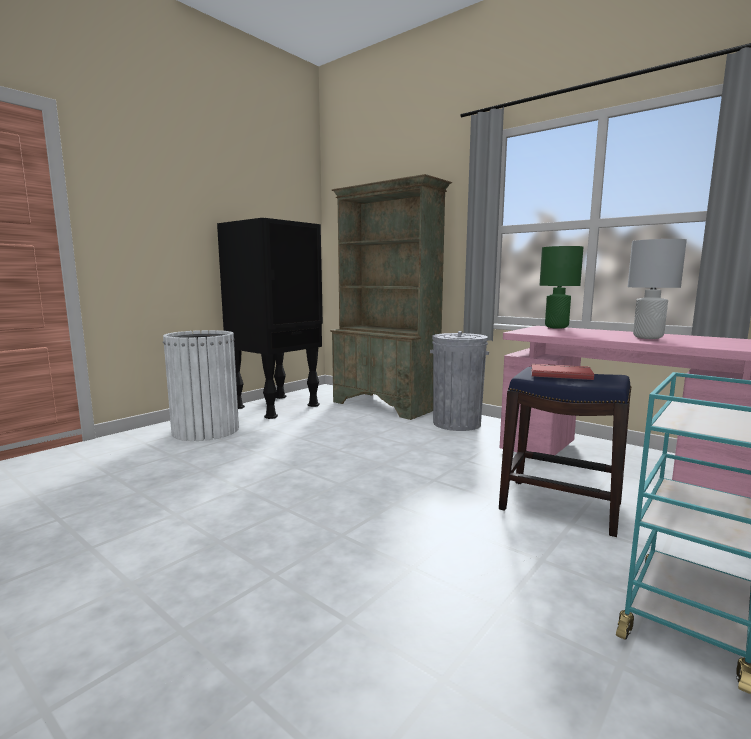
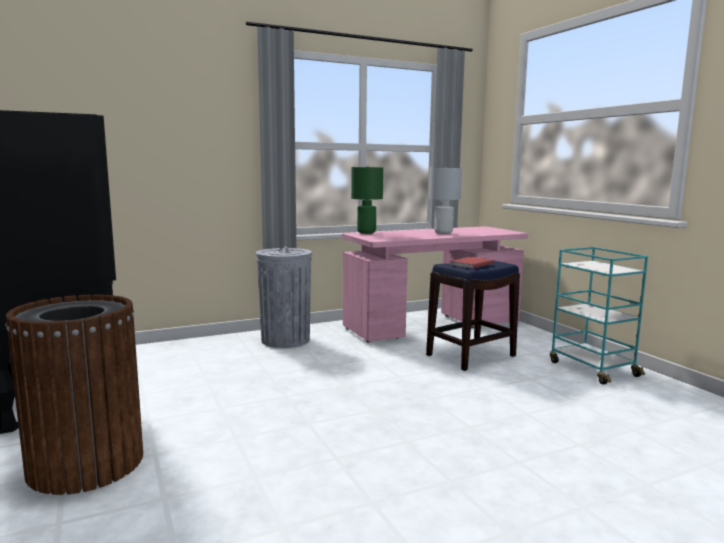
camera: 65 degrees left, 0 degrees up
white trash can [163,330,239,441] -> brown trash can [5,294,143,495]
green bookcase [330,174,452,420] -> none

